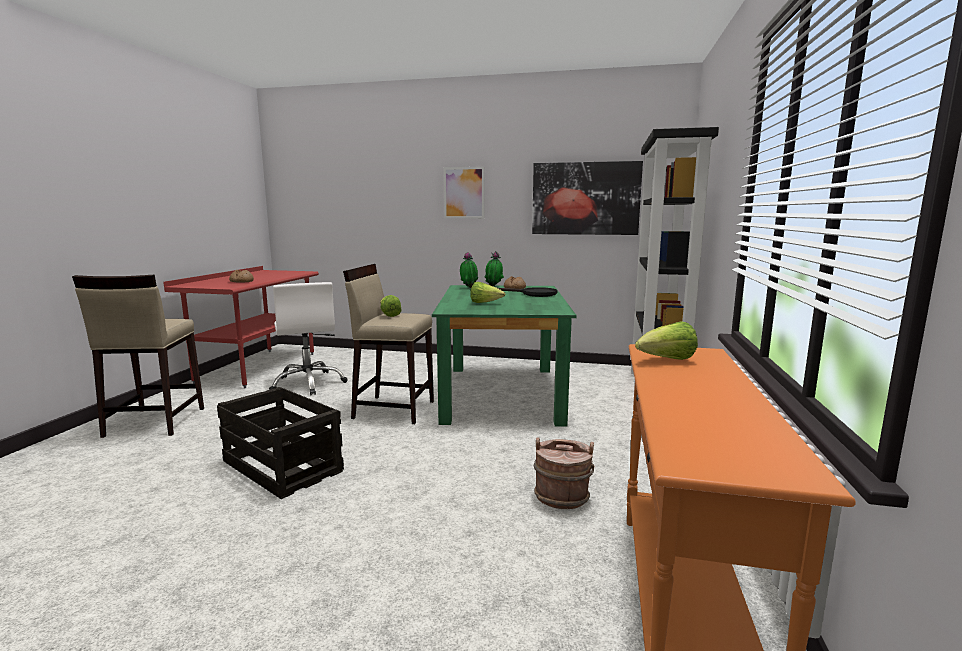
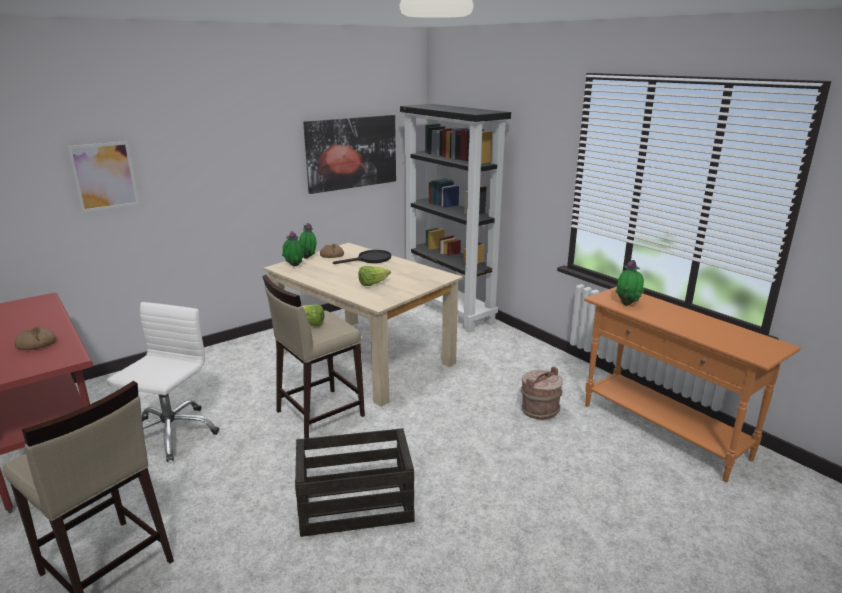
camera: 50 degrees left, 10 degrees up
white office chair [269,282,348,395] -> white office chair turned 90 degrees counterclockwise [106,302,219,462]
green dining table [432,285,577,427] -> beige dining table [263,243,463,407]
picture [443,167,485,219] -> picture moved to [67,141,139,212]
lettuce [635,321,698,360] -> potted plant [616,260,644,306]

